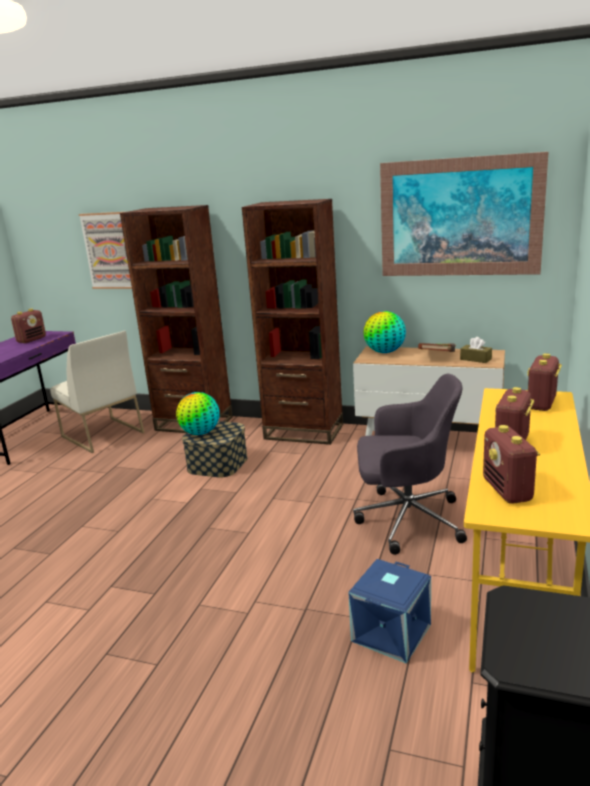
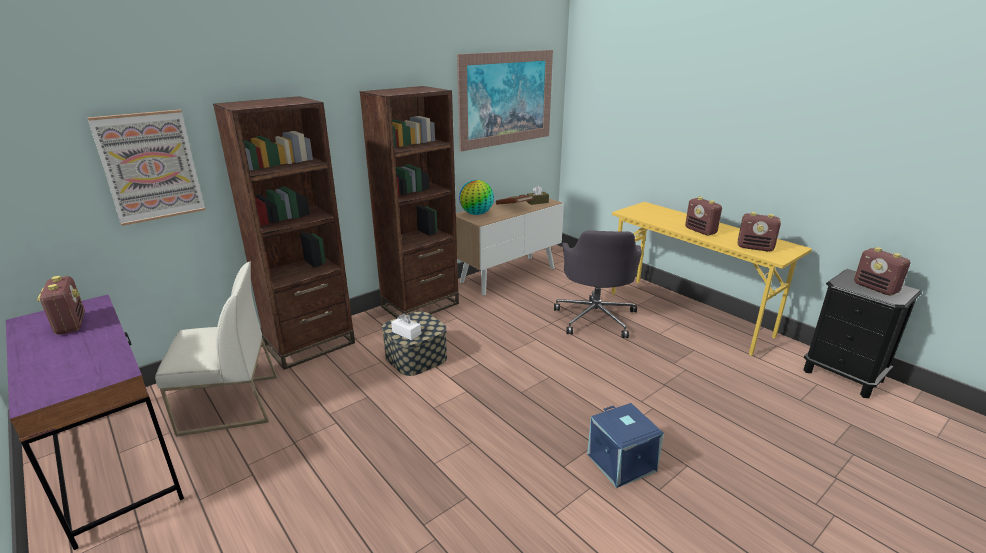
camera: 60 degrees left, 5 degrees up
globe [176,392,220,435] -> white tissue box [391,313,421,340]
blue storage box [348,559,431,664] -> blue storage box moved to [587,403,664,488]
grey office chair [353,374,467,555] -> grey office chair turned 150 degrees clockwise [554,230,642,338]
radio [527,353,562,411] -> radio moved to [854,247,910,295]

